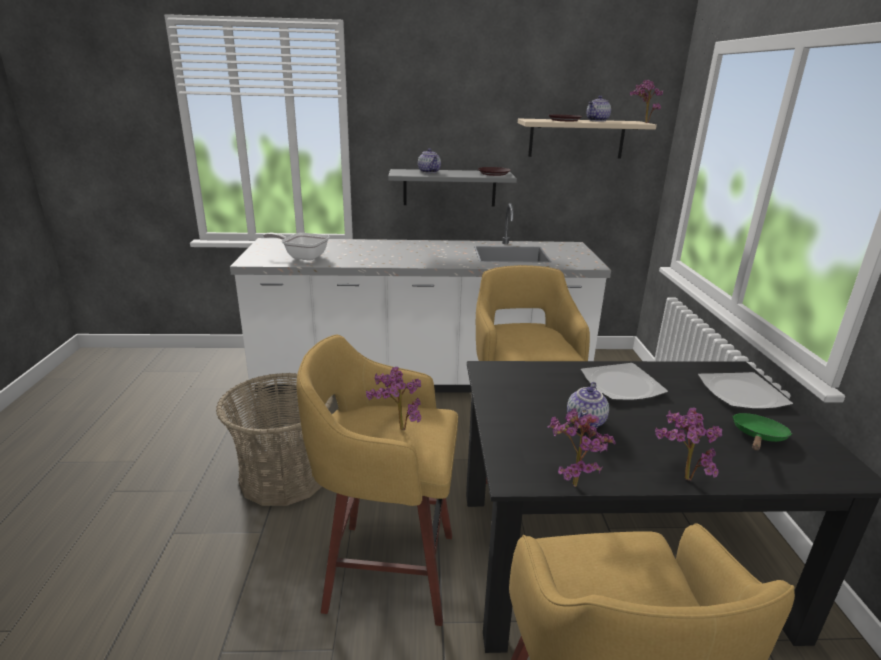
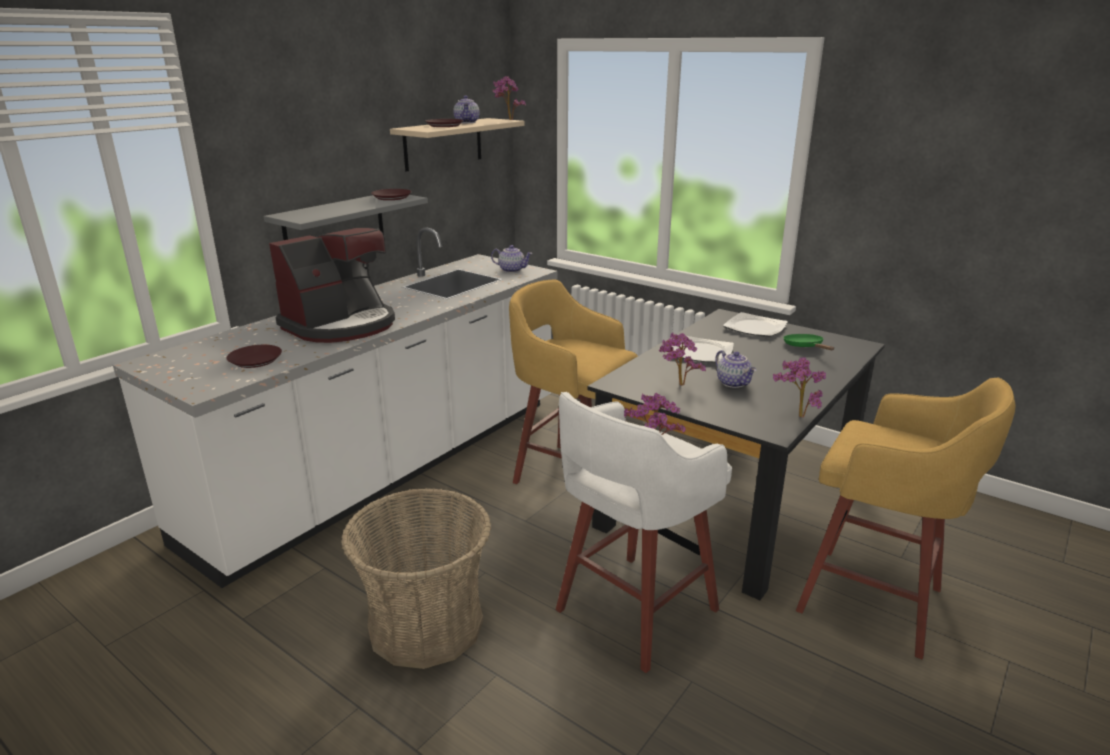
camera: 50 degrees left, 0 degrees up
frying pan [263,233,329,261] -> brown plate [227,345,282,368]
yellow stool [296,335,458,626] -> white stool [556,392,732,673]
teapot [418,148,441,173] -> teapot moved to [491,245,533,273]
potted plant [655,407,722,481] -> potted plant moved to [658,333,706,386]
none -> coffee machine [269,228,395,343]

